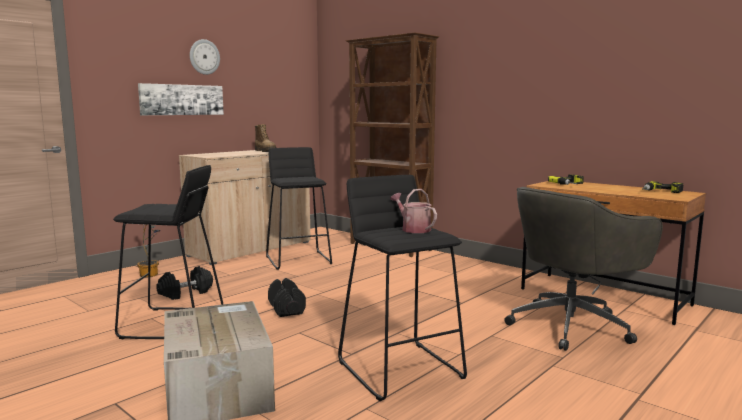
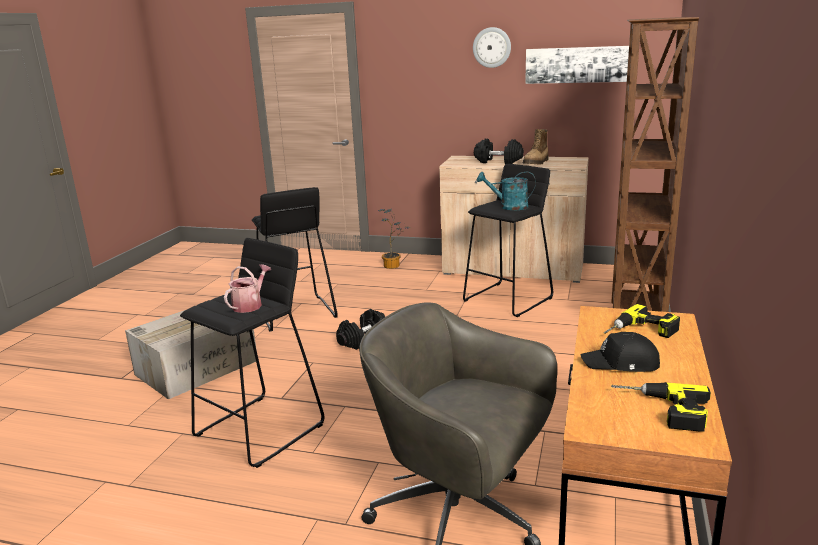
camera: 65 degrees right, 10 degrees up
picture [138,83,224,115] -> picture moved to [525,46,629,84]
black dumbbell [156,266,213,300] -> black dumbbell moved to [474,138,524,164]
none -> turquoise watering can [477,172,536,210]
none -> black cap [580,332,660,372]

